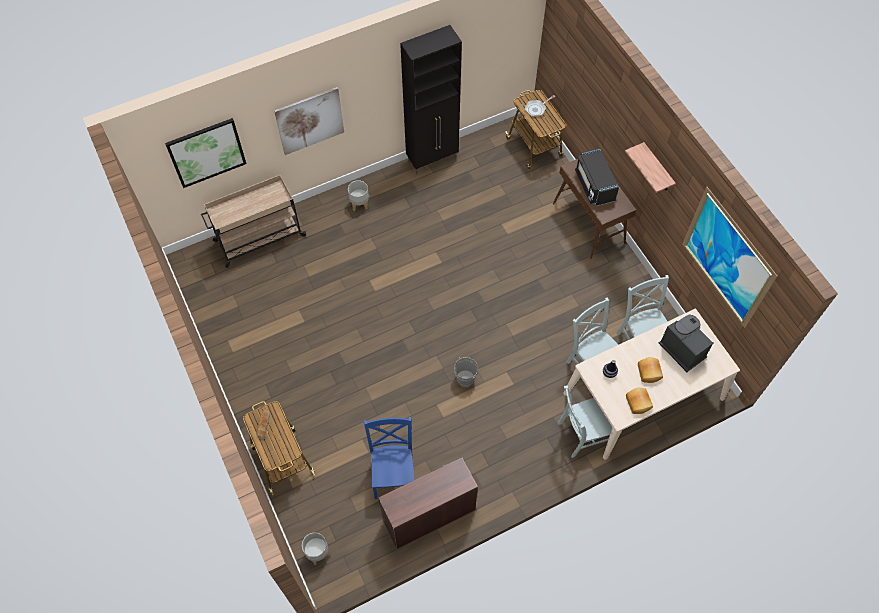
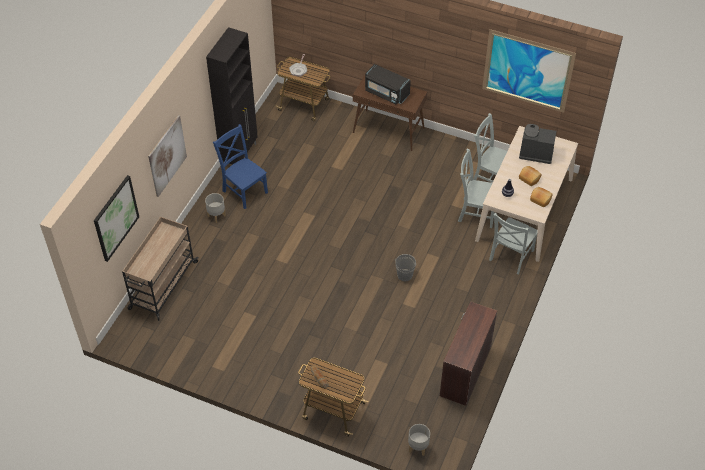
camera: 40 degrees left, 10 degrees down
blue chair [364,417,414,499] -> blue chair moved to [213,124,268,209]
shelf [625,142,676,193] -> none

